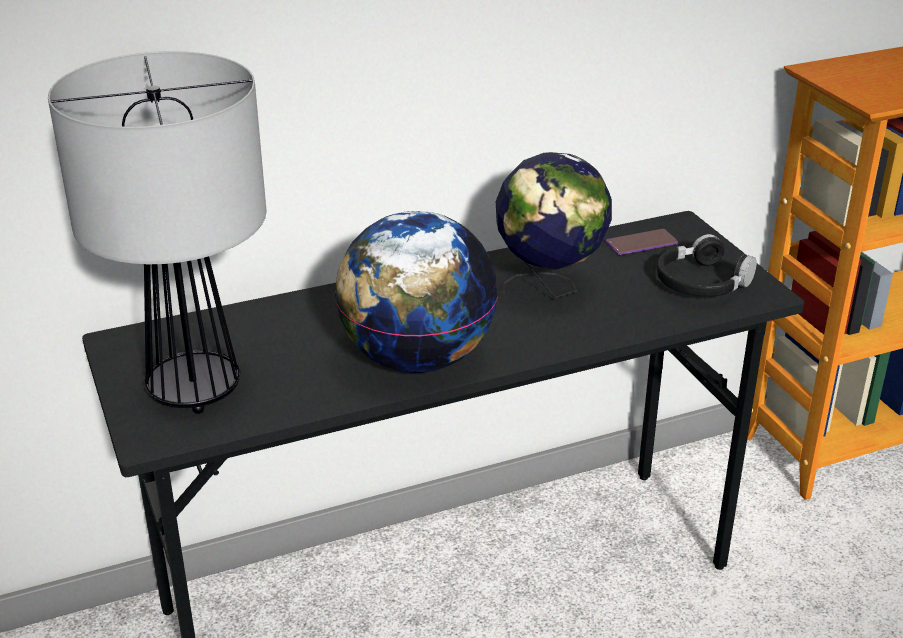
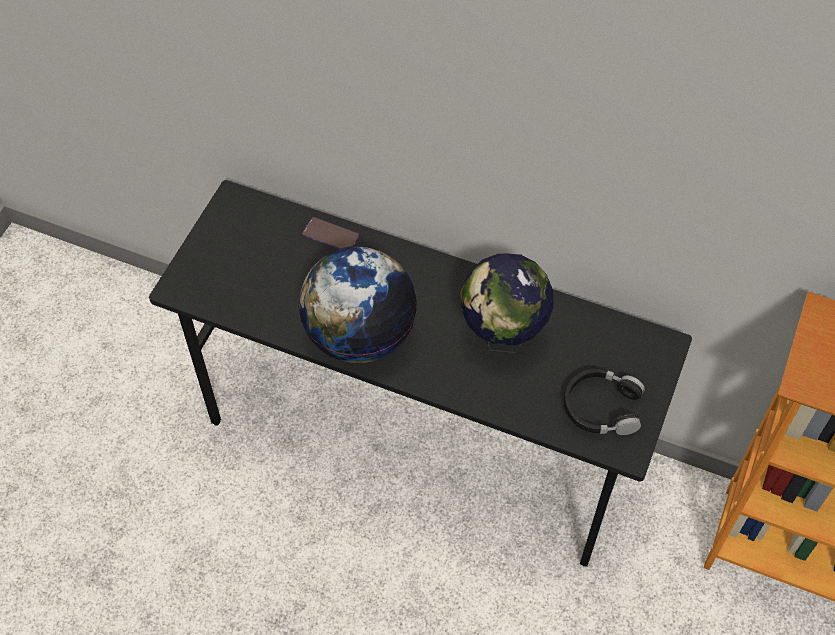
camera: 45 degrees right, 25 degrees up
table lamp [48,51,267,414] -> none
phone [606,229,678,255] -> phone moved to [302,217,359,249]

